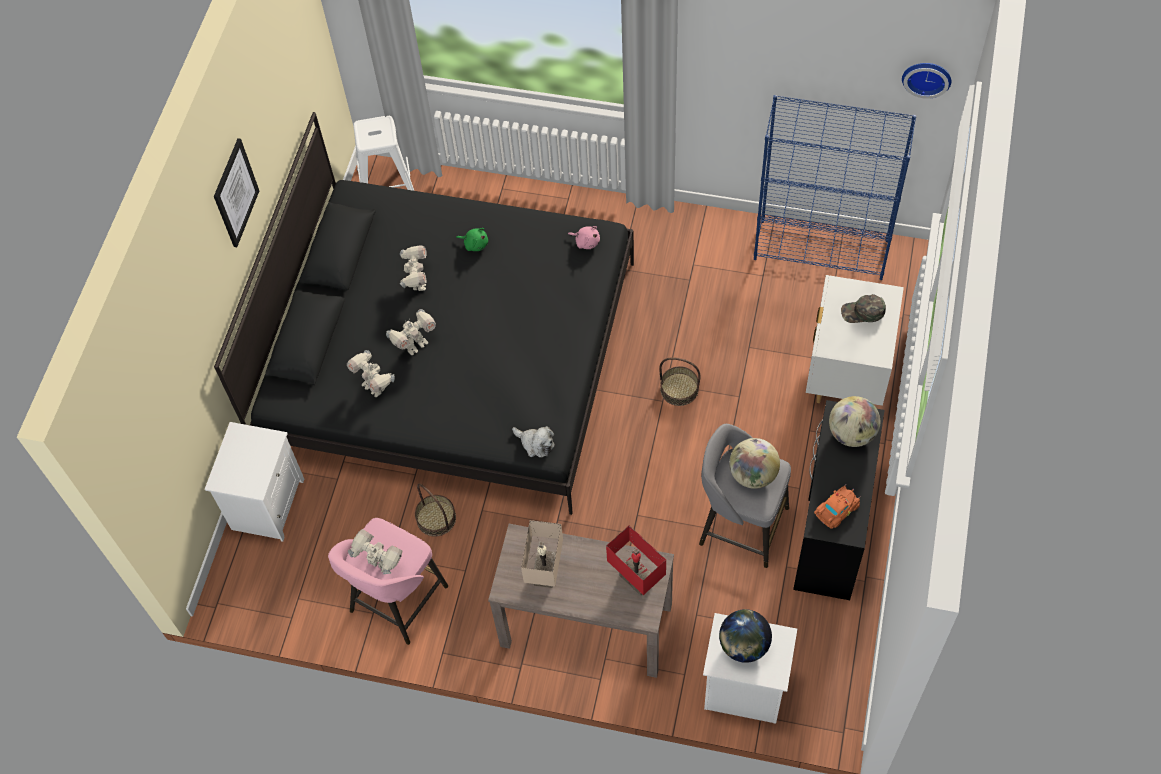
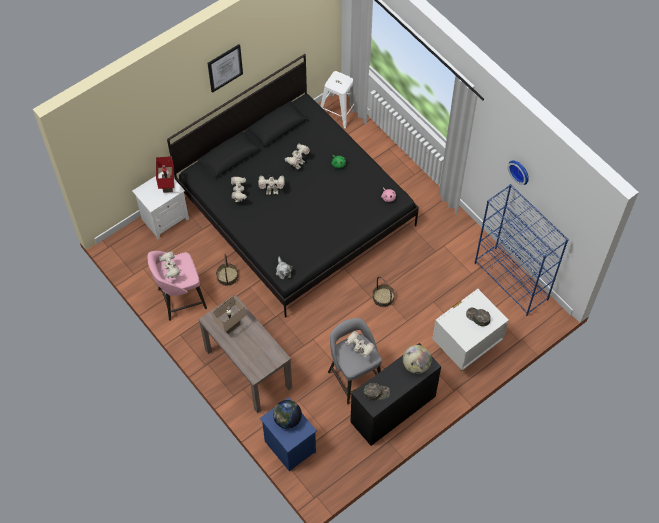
camera: 35 degrees right, 0 degrees up
red table lamp [606,525,666,596] -> red table lamp moved to [156,156,174,193]
white nightstand [703,613,797,724] -> blue nightstand [260,397,317,471]
globe [729,438,780,489] -> toy robot [345,331,375,357]
orange toy car [814,485,861,529] -> green cap [363,383,390,400]
wall clock [902,63,951,99] -> wall clock moved to [508,160,529,185]

